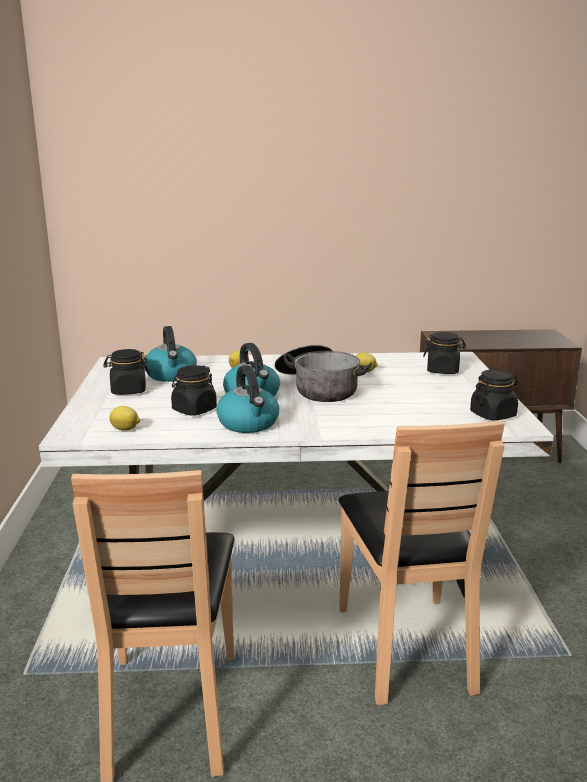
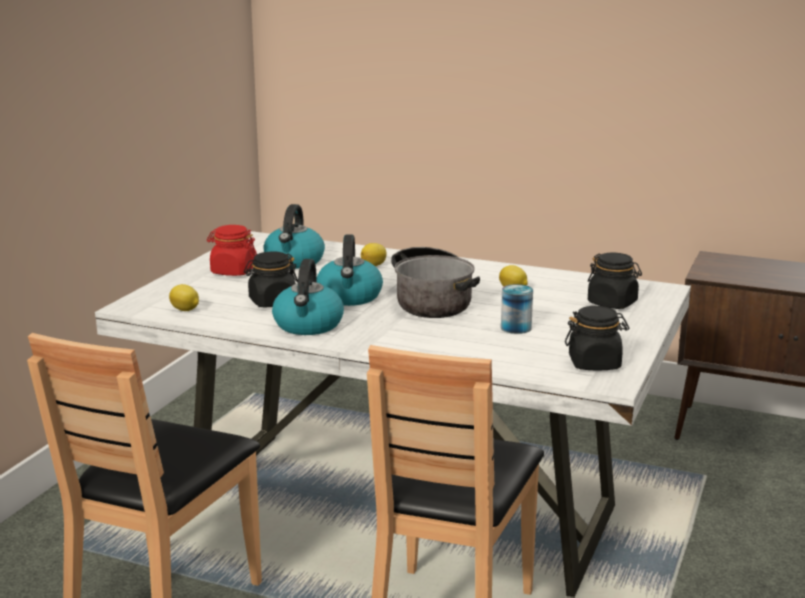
camera: 25 degrees right, 0 degrees up
black jar [103,349,150,395] -> red jar [207,225,257,276]
none -> can [501,284,533,334]

